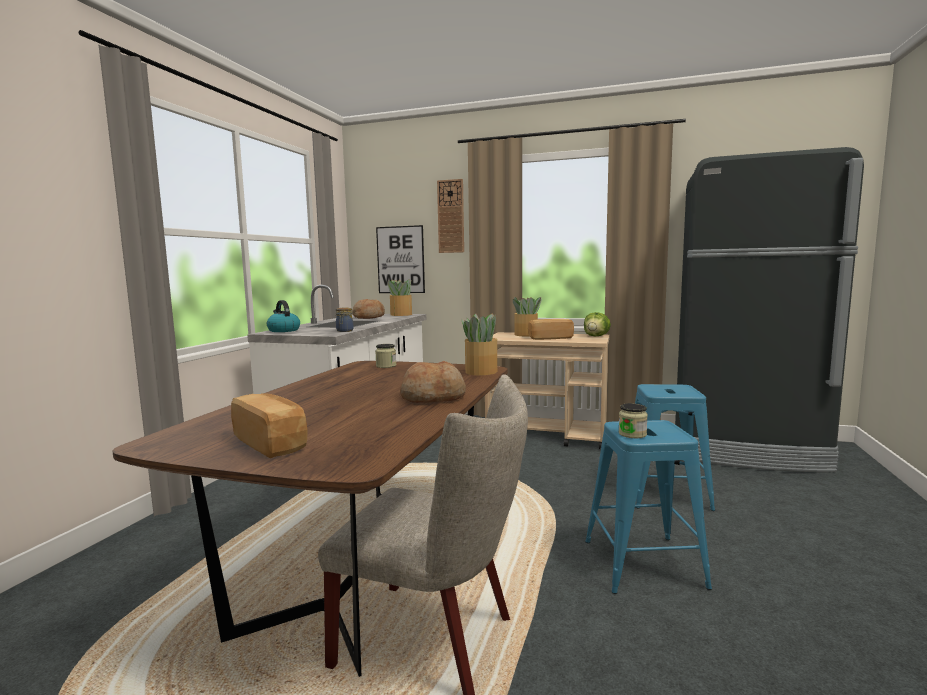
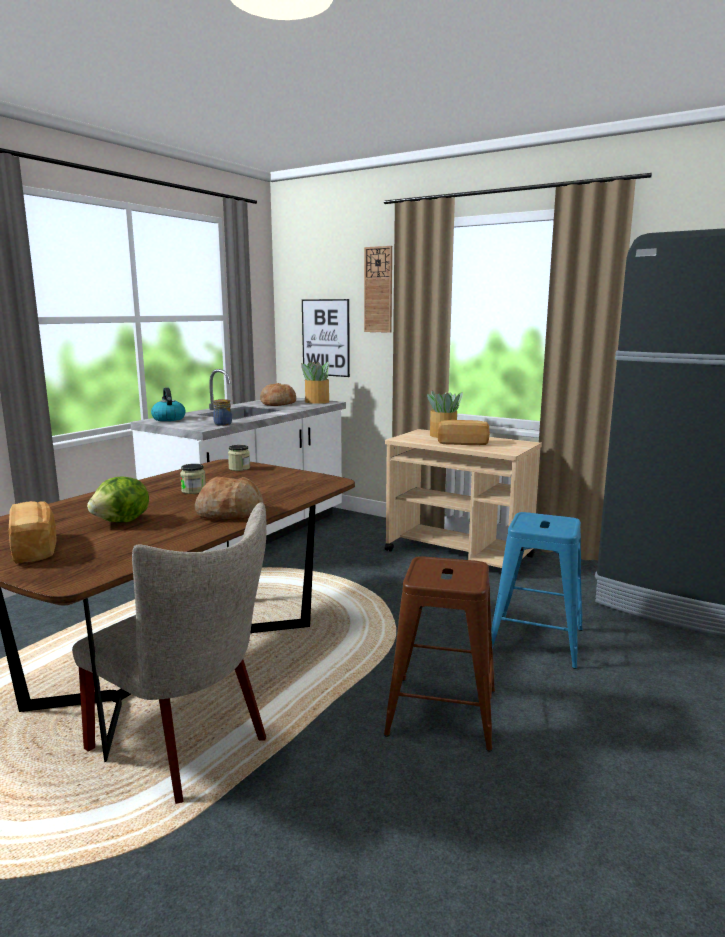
camera: 15 degrees right, 5 degrees up
potted plant [461,314,497,375] -> none
lettuce [584,312,611,336] -> lettuce moved to [87,476,149,523]
blue stool [585,420,712,594] -> brown stool [384,556,495,751]
jar [618,403,648,438] -> jar moved to [180,464,206,494]

